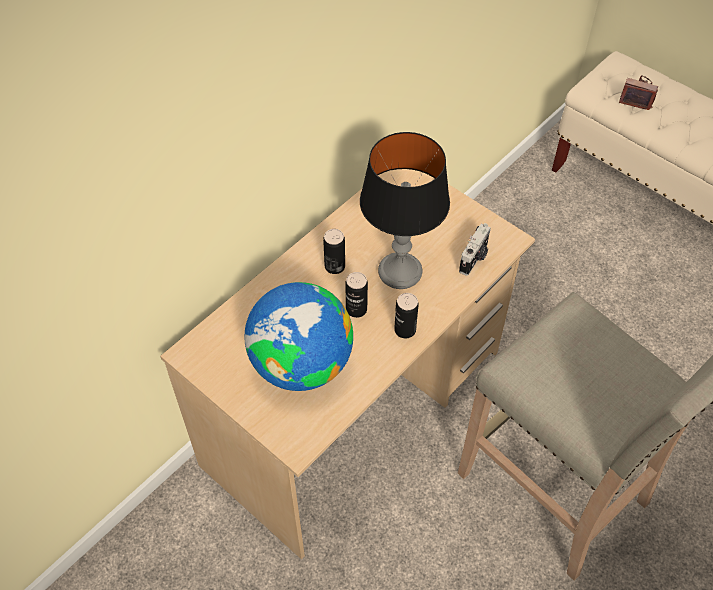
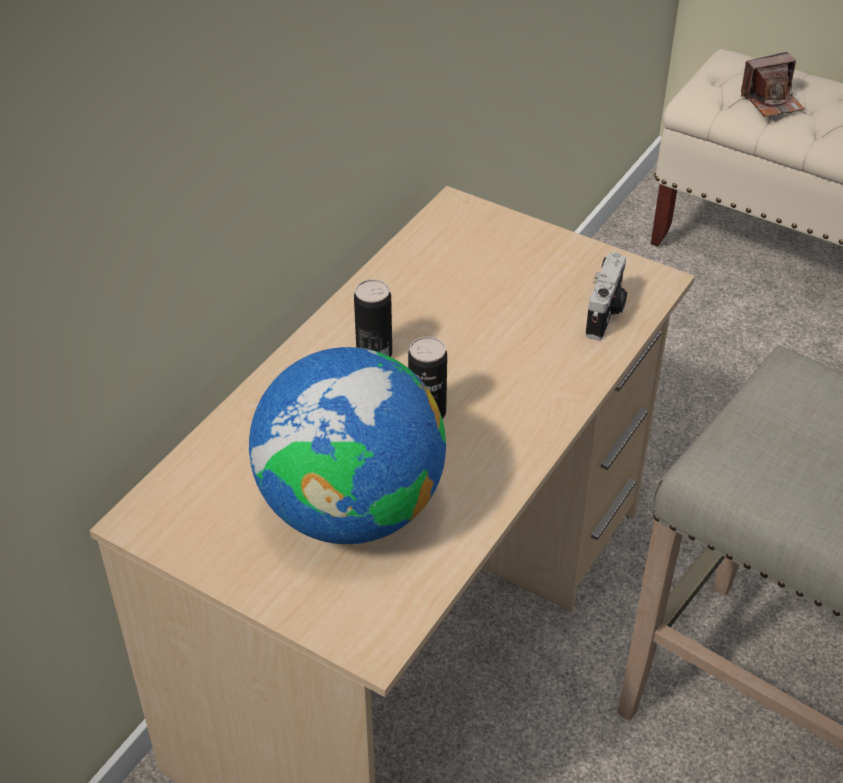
camera: 10 degrees left, 10 degrees down
table lamp [360,132,450,289] -> none
can [394,293,419,339] -> none
camera [619,75,658,110] -> camera turned 150 degrees clockwise [741,52,805,117]

